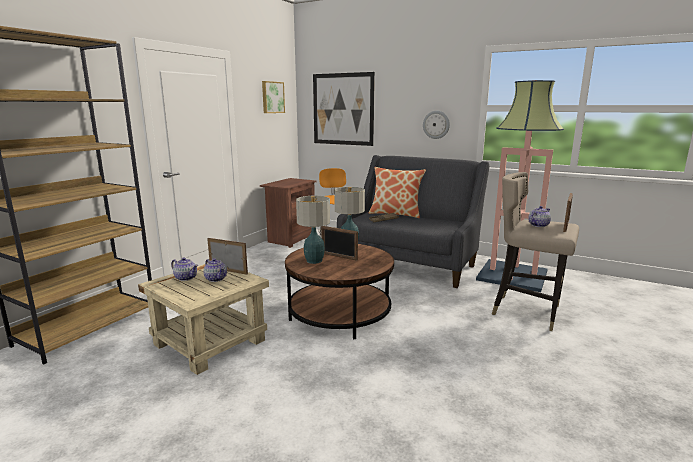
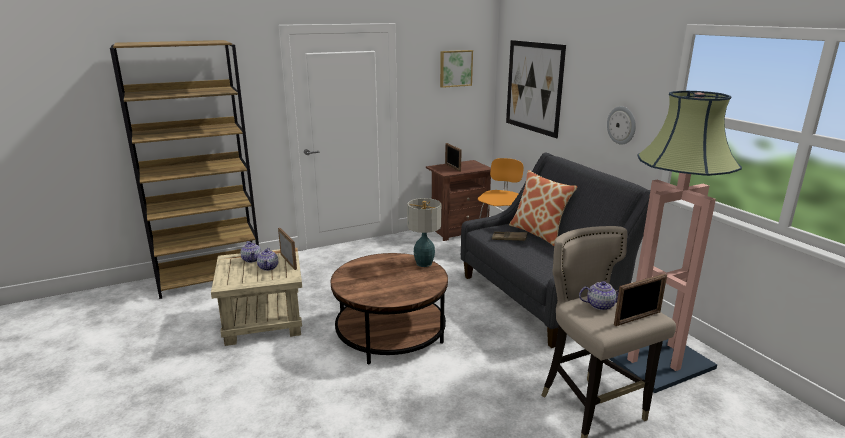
camera: 35 degrees right, 5 degrees up
table lamp [296,196,330,264] -> none
picture frame [321,226,358,261] -> picture frame moved to [445,143,462,172]

